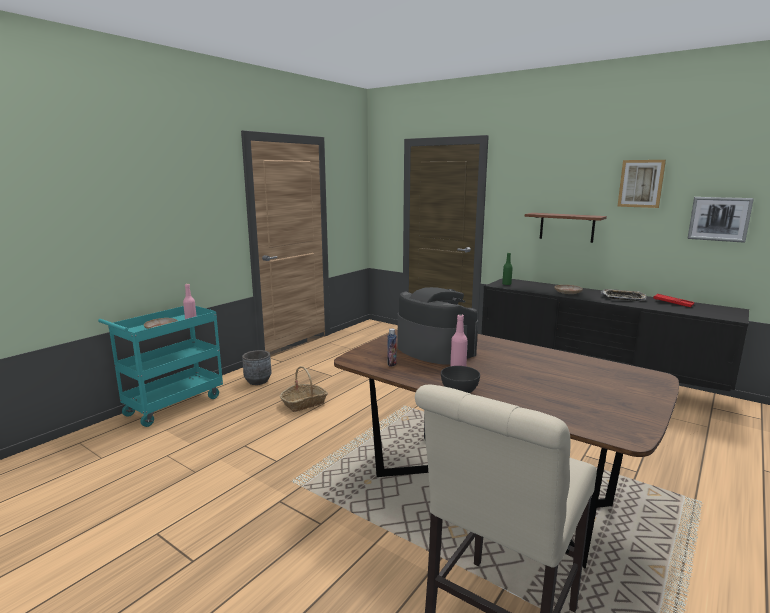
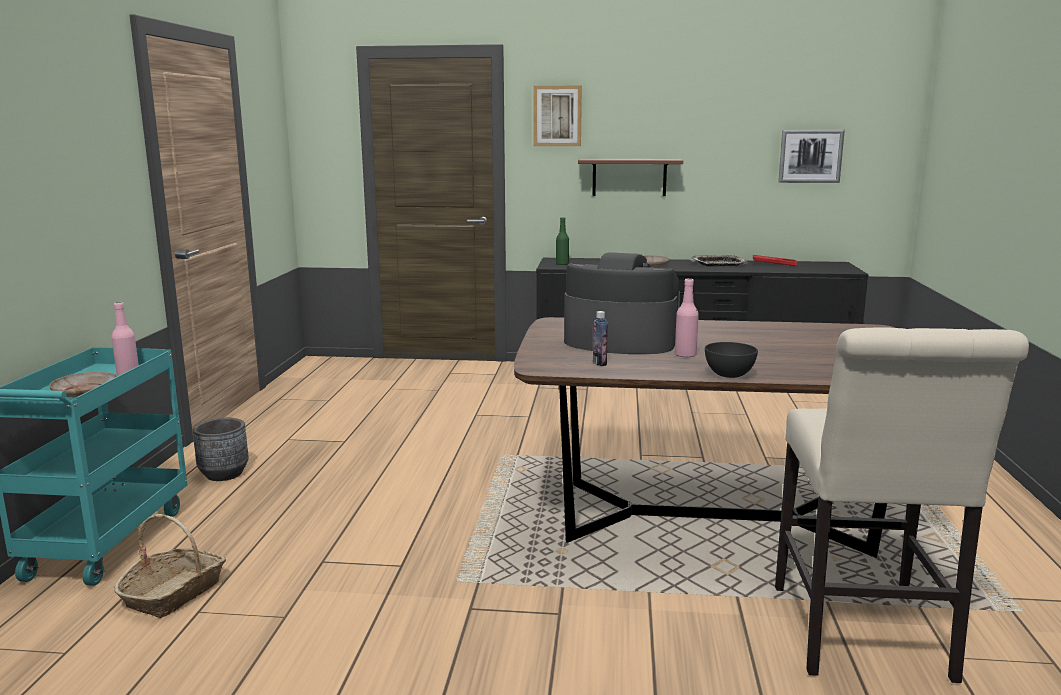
camera: 30 degrees left, 0 degrees up
basket [280,366,328,412] -> basket moved to [114,514,226,618]
picture [617,160,666,208] -> picture moved to [533,85,582,146]

